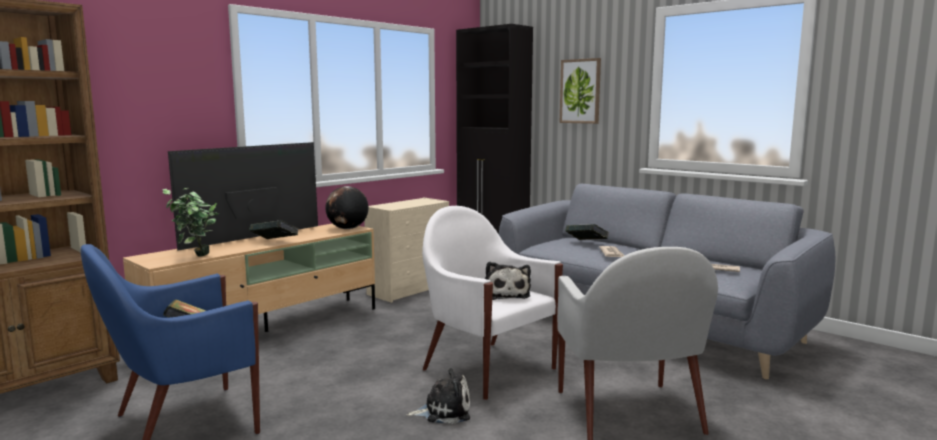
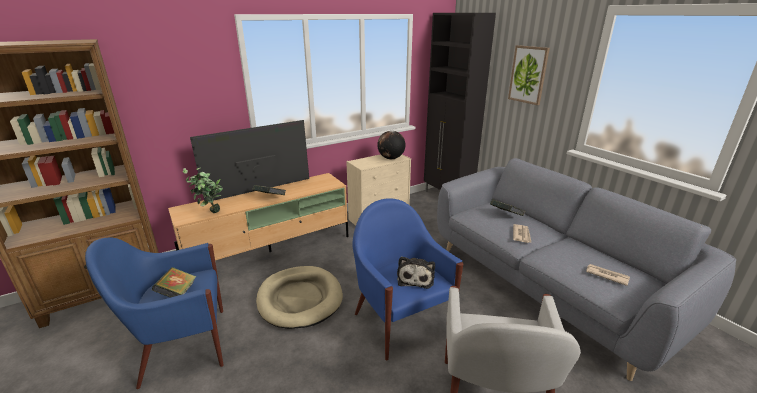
camera: 15 degrees right, 15 degrees up
globe [325,186,369,229] -> globe moved to [377,131,406,159]
plush toy [406,368,470,424] -> none
white armchair [422,206,563,400] -> blue armchair [353,198,463,360]
none -> beige dog bed [256,266,343,329]

